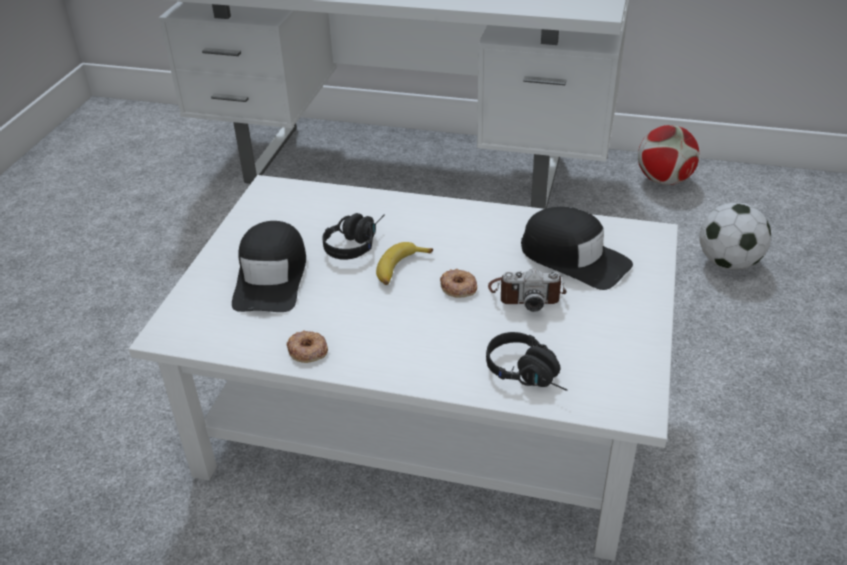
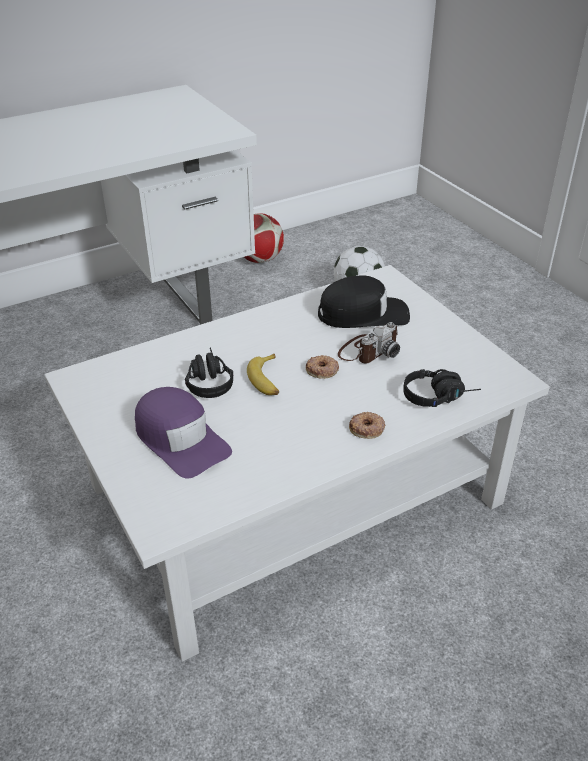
camera: 45 degrees left, 0 degrees up
black cap [232,221,306,312] -> purple cap [135,387,232,478]
donut [287,330,328,363] -> donut moved to [349,412,385,439]

